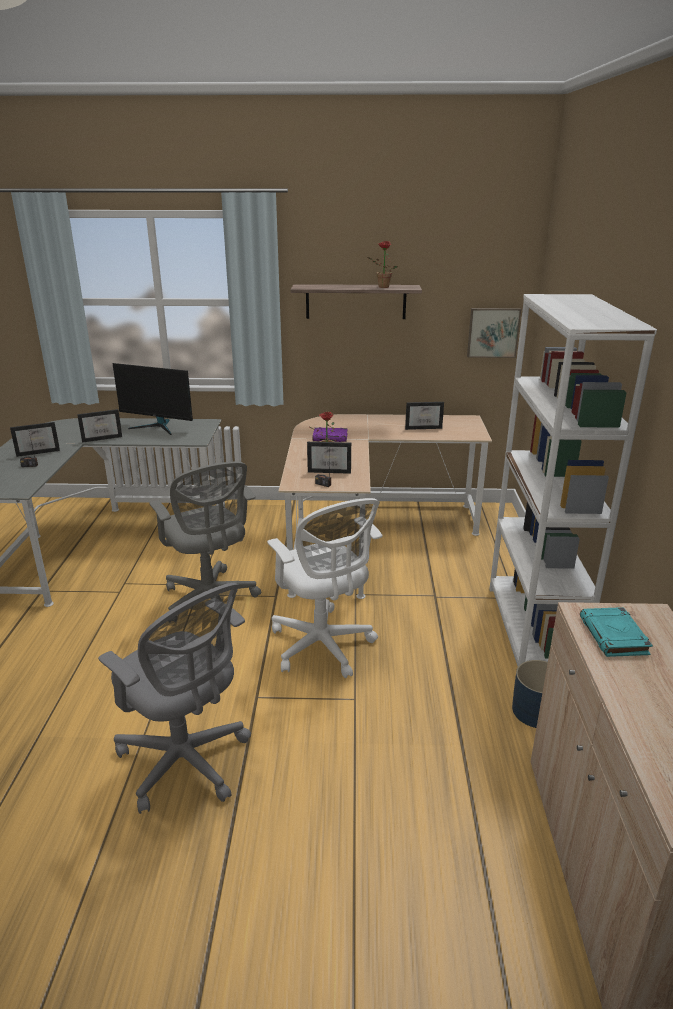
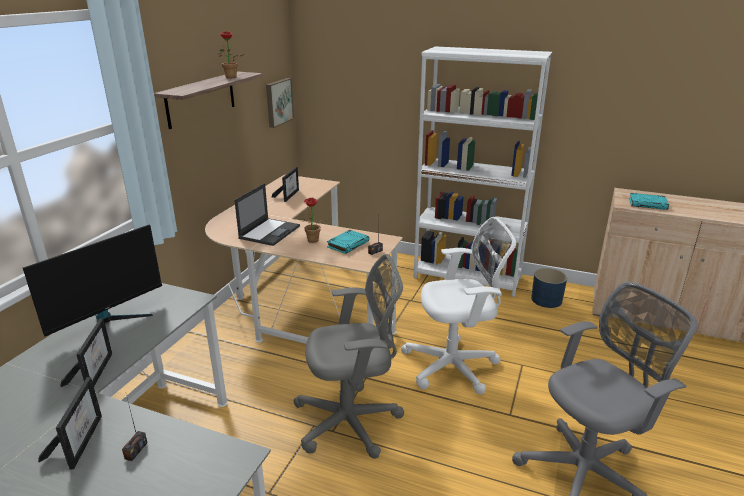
camera: 70 degrees left, 0 degrees up
picture frame [307,442,351,474] -> turquoise book [327,230,369,254]
purple book [313,427,348,442] -> laptop [234,183,300,246]

